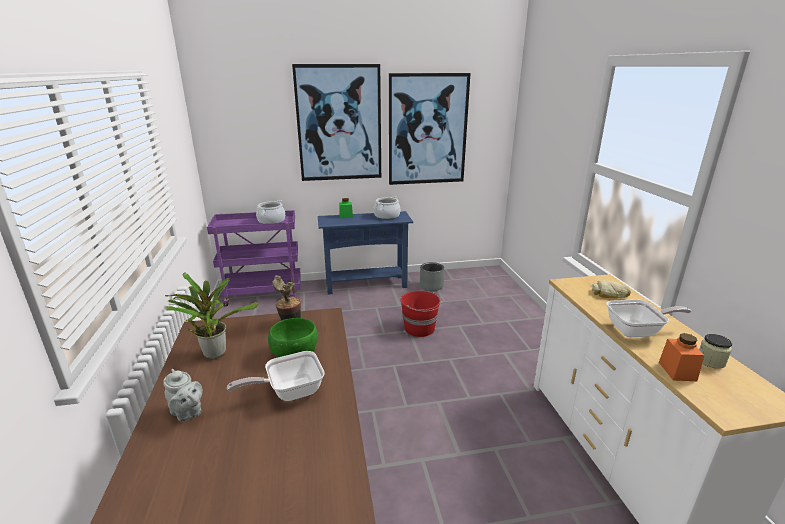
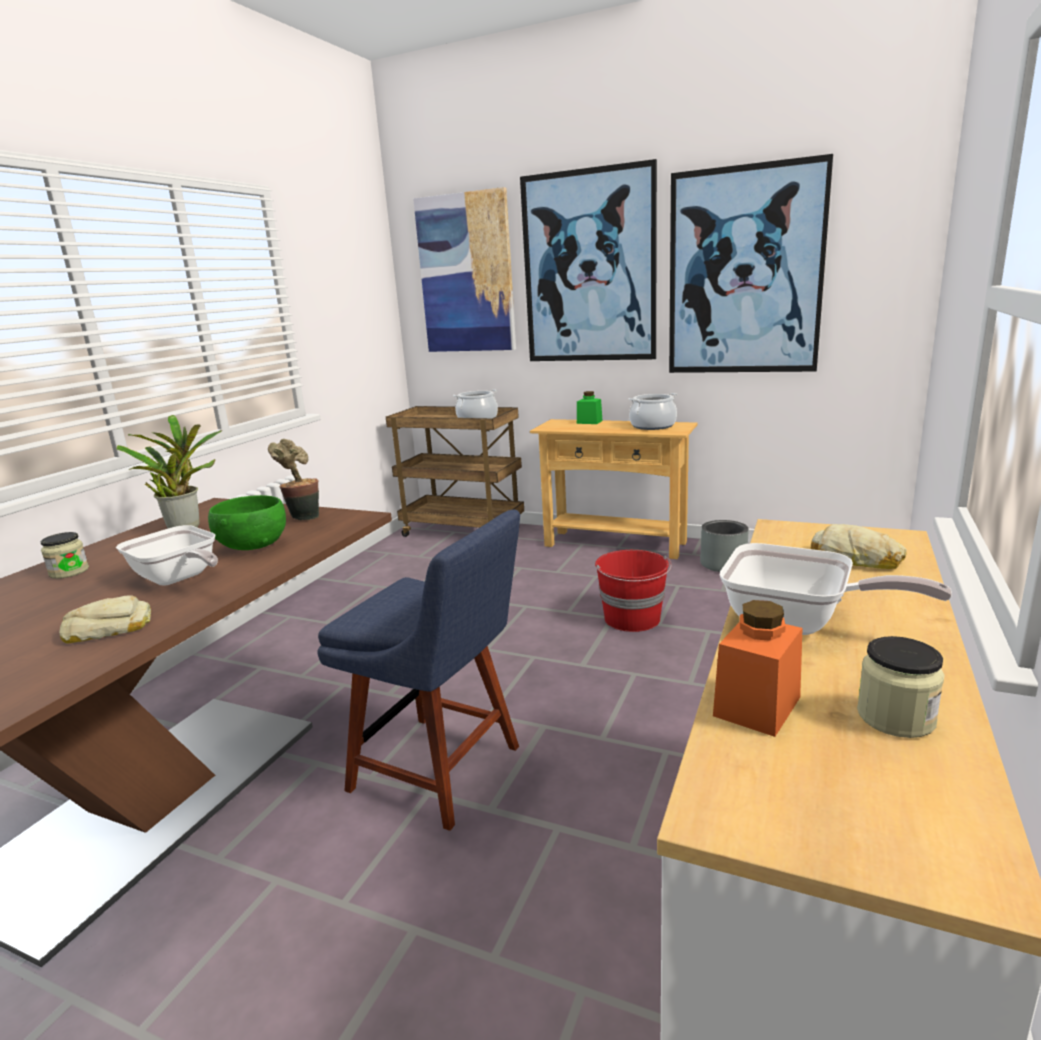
camera: 35 degrees right, 5 degrees down
grey teapot [163,369,203,422] -> jar [40,532,89,579]
purple cart [207,210,301,307] -> brown cart [386,406,524,537]
frying pan [227,351,325,401] -> frying pan turned 150 degrees counterclockwise [116,525,218,586]
blue console table [318,211,413,295] -> beige console table [530,419,698,559]
none -> bread [59,596,151,644]
none -> blue chair [317,510,520,831]
none -> picture [413,187,516,352]

